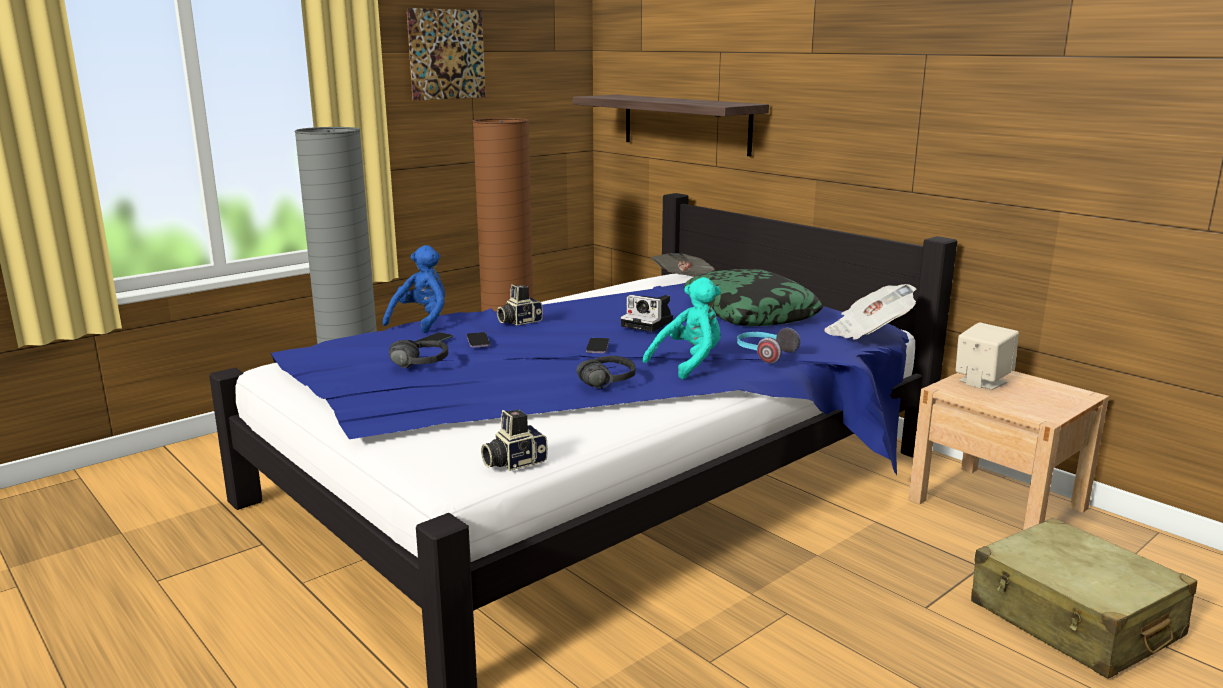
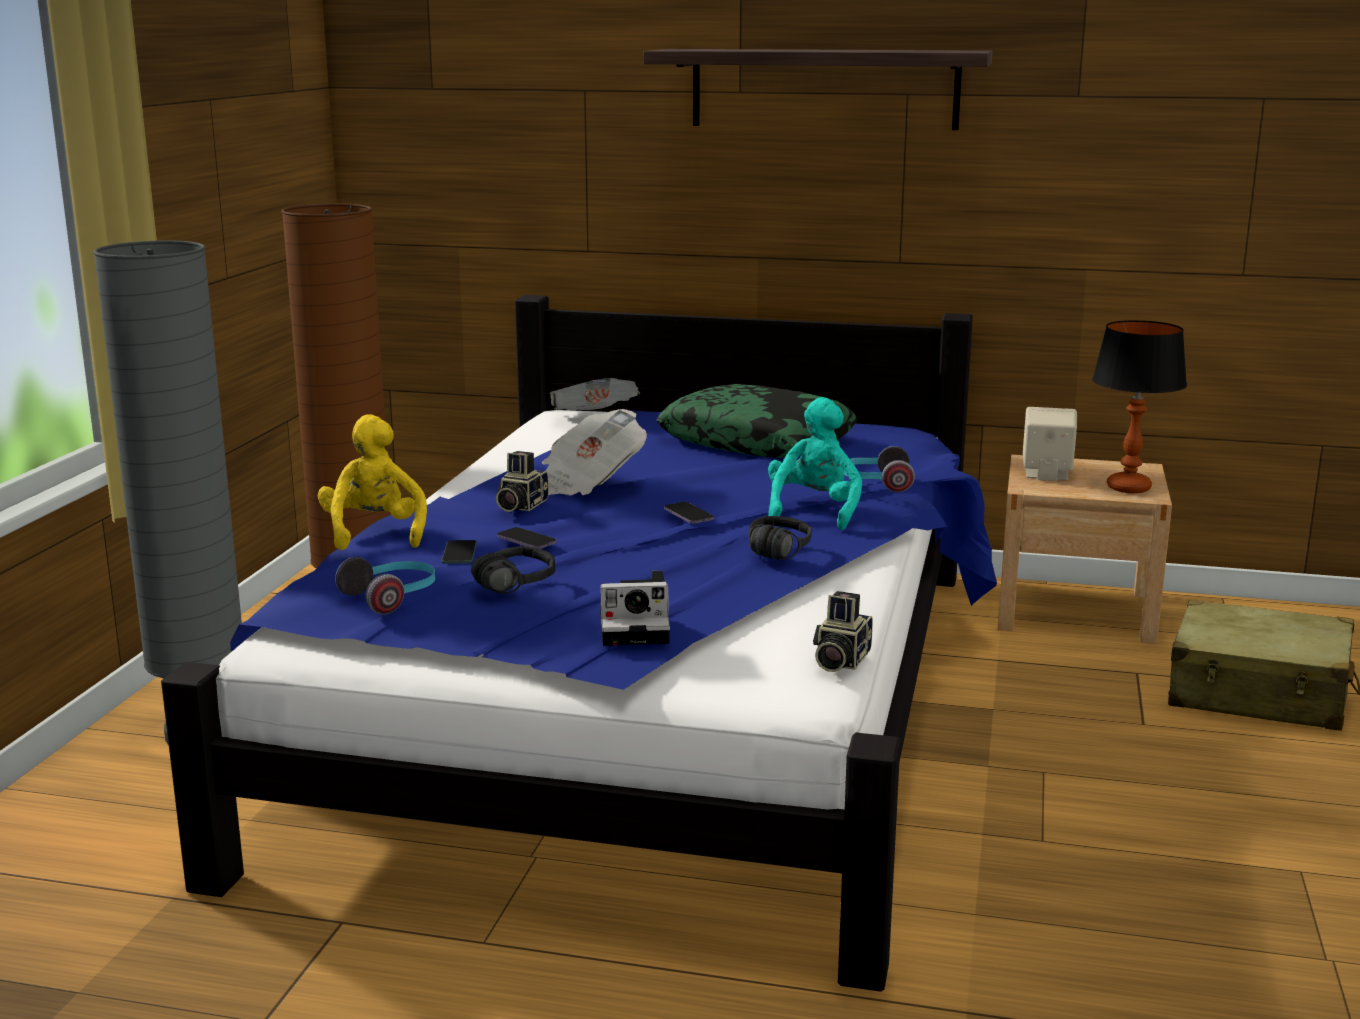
camera: 35 degrees left, 0 degrees up
blue plush toy [383,245,445,333] -> yellow plush toy [318,414,427,550]
picture [406,8,485,100] -> none
shelf [573,95,769,156] -> shelf moved to [644,49,992,130]
camera [621,295,673,332] -> camera moved to [600,570,670,646]
newspaper [825,284,916,340] -> newspaper moved to [542,409,647,495]
none -> headphones [335,557,435,614]
none -> table lamp [1092,320,1187,493]

